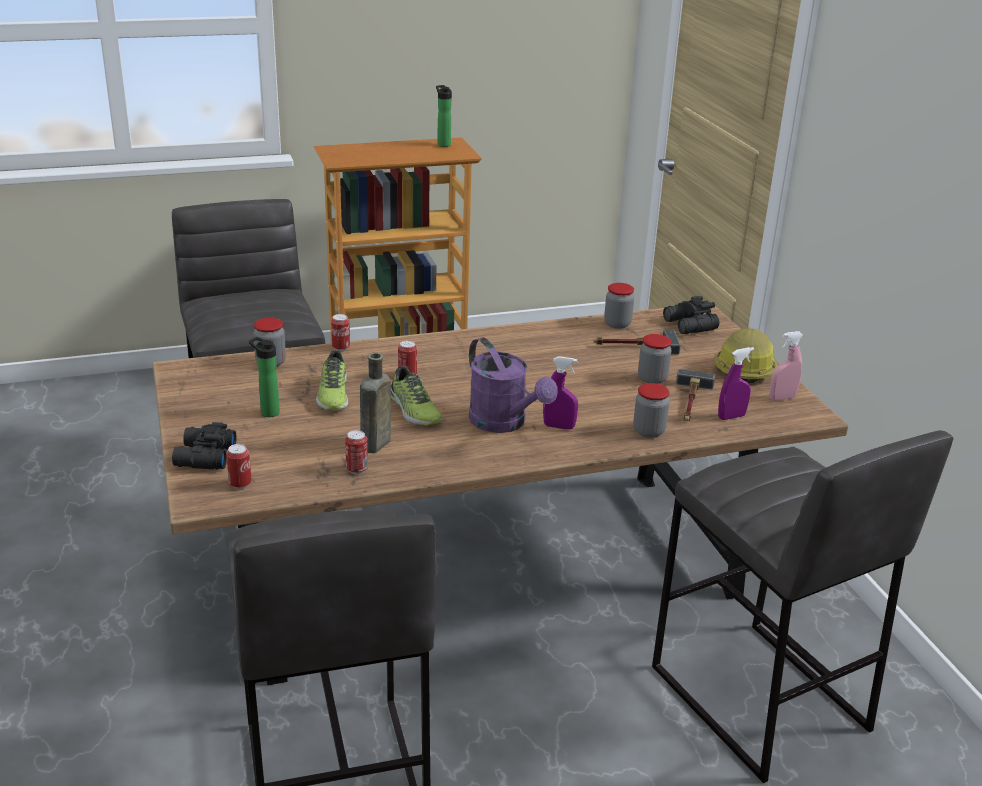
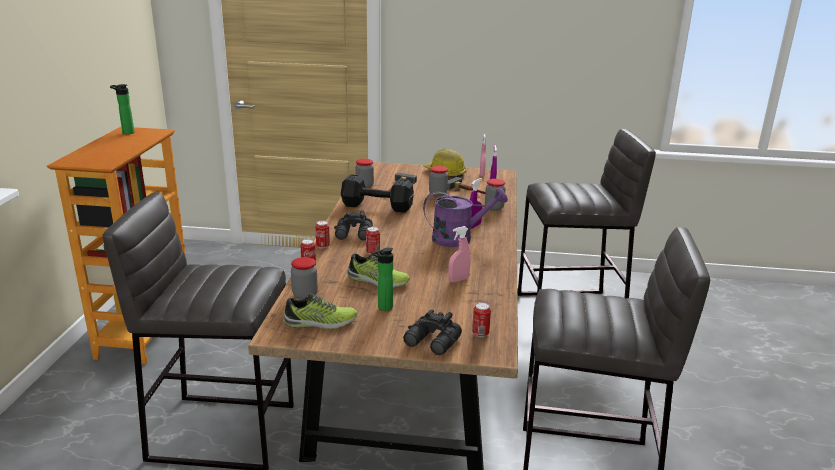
camera: 65 degrees left, 5 degrees down
can [345,430,368,474] -> can moved to [315,221,330,249]
brown bottle [360,353,391,453] -> pink spray bottle [448,226,471,282]
shoe [391,366,443,425] -> shoe moved to [283,294,357,329]
black binoculars [663,296,719,334] -> black binoculars moved to [334,210,373,241]
none -> black dumbbell [341,174,414,213]

